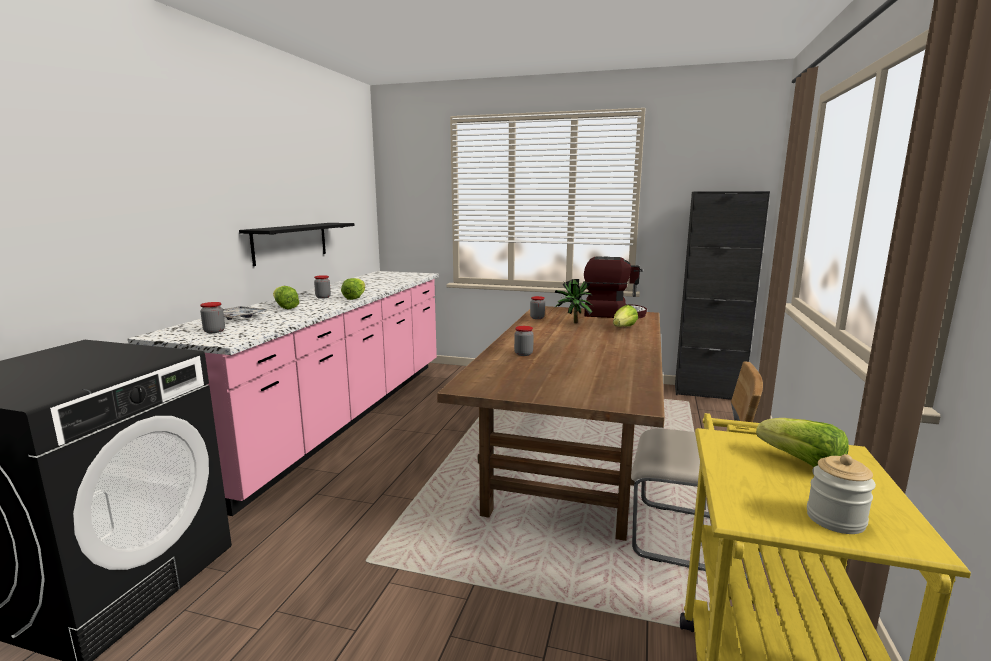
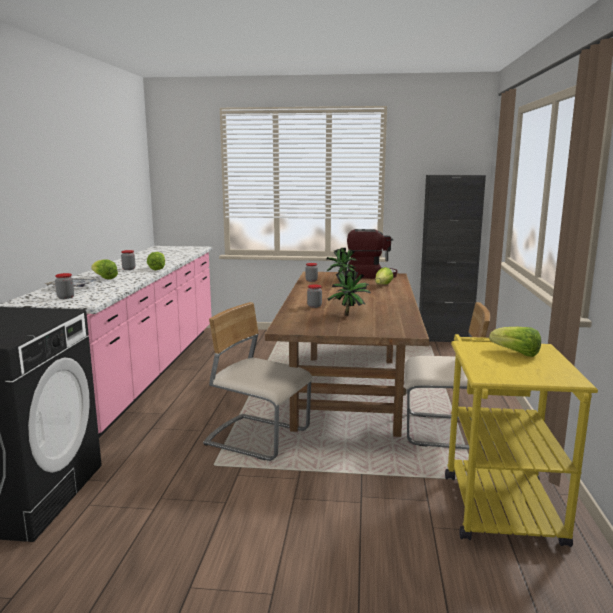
camera: 10 degrees left, 0 degrees up
black shelf [239,223,355,266] -> none
jar [807,454,876,534] -> none
none -> beige chair [203,302,312,461]
none -> potted plant [327,271,371,315]

